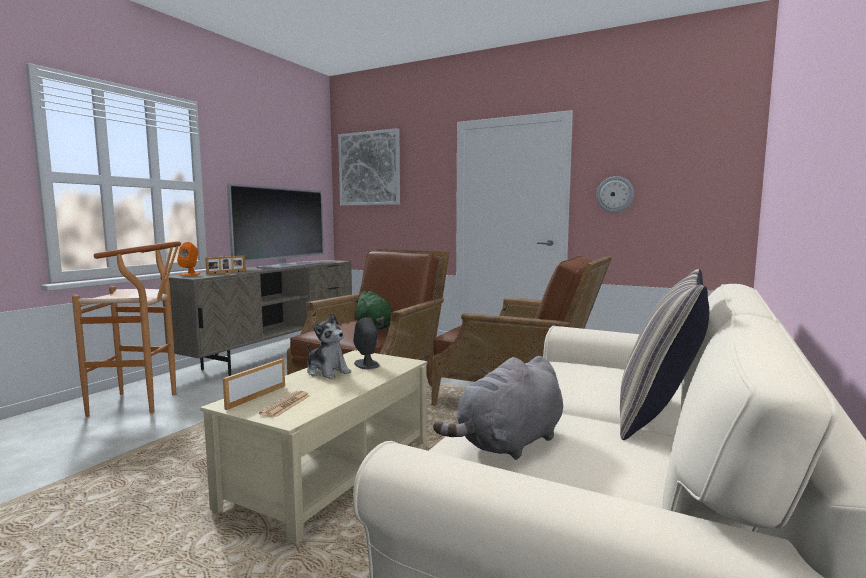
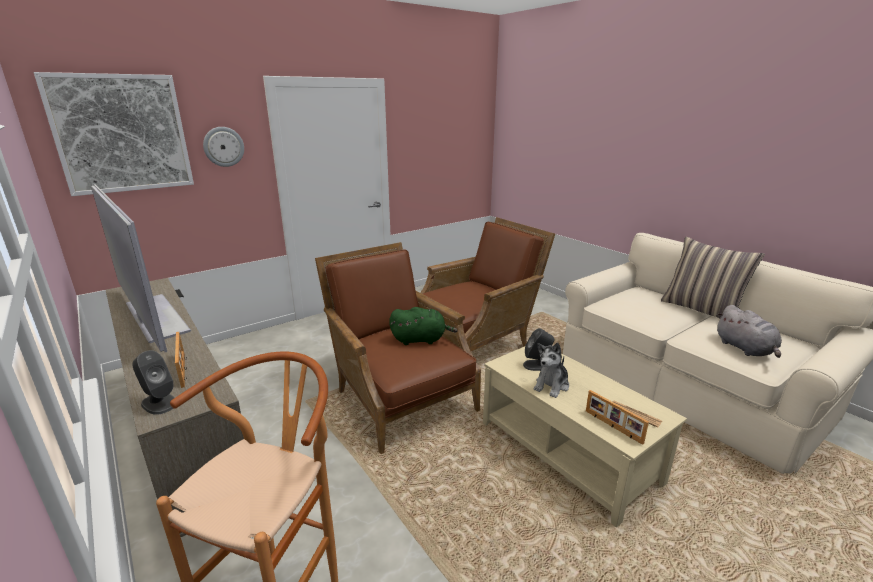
camera: 65 degrees left, 15 degrees up
orange speaker [177,242,200,276] -> grey speaker [132,350,175,415]
plush toy [307,313,351,379] -> plush toy turned 150 degrees clockwise [534,343,569,398]
wall clock [596,176,634,213] -> wall clock moved to [203,127,244,167]

